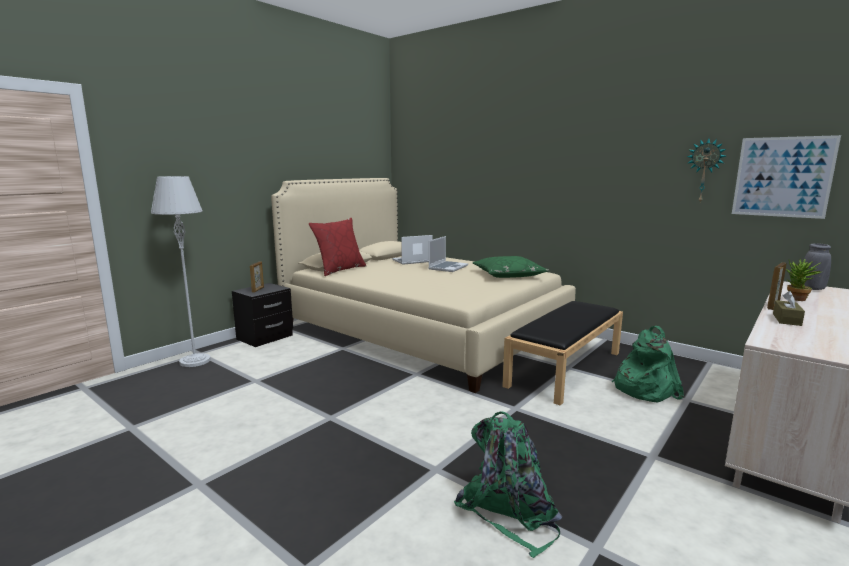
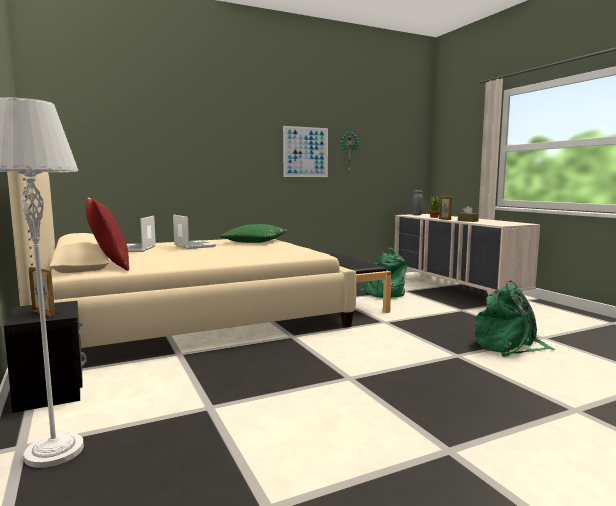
camera: 65 degrees left, 5 degrees down
picture [732,135,841,219] -> picture moved to [283,126,328,177]

